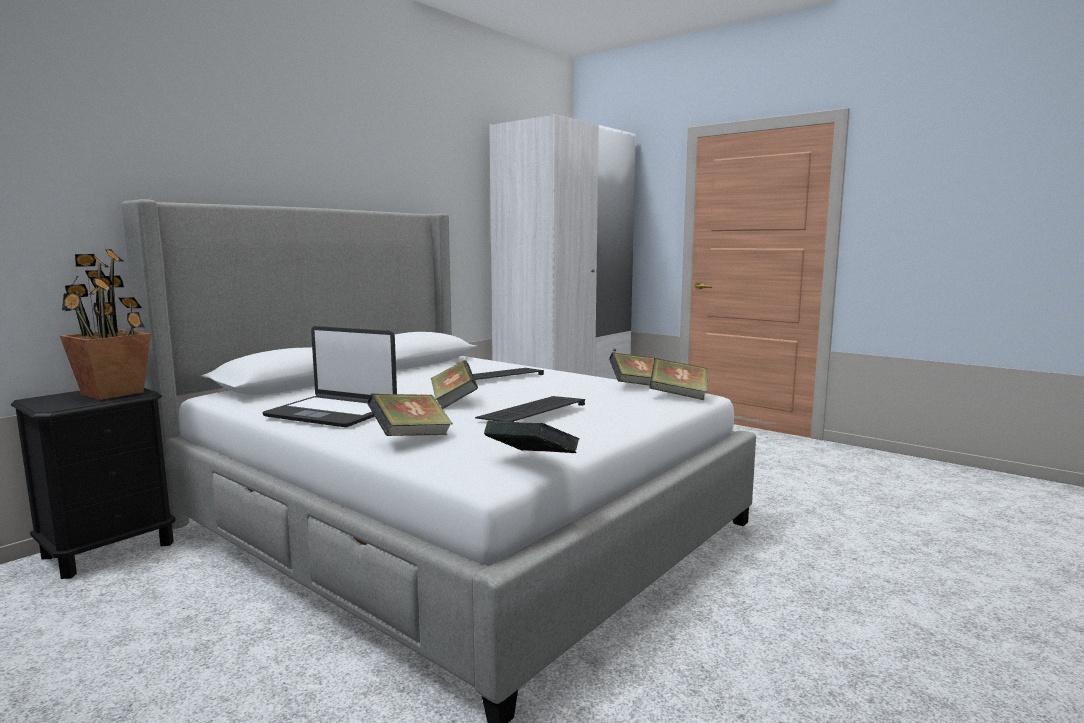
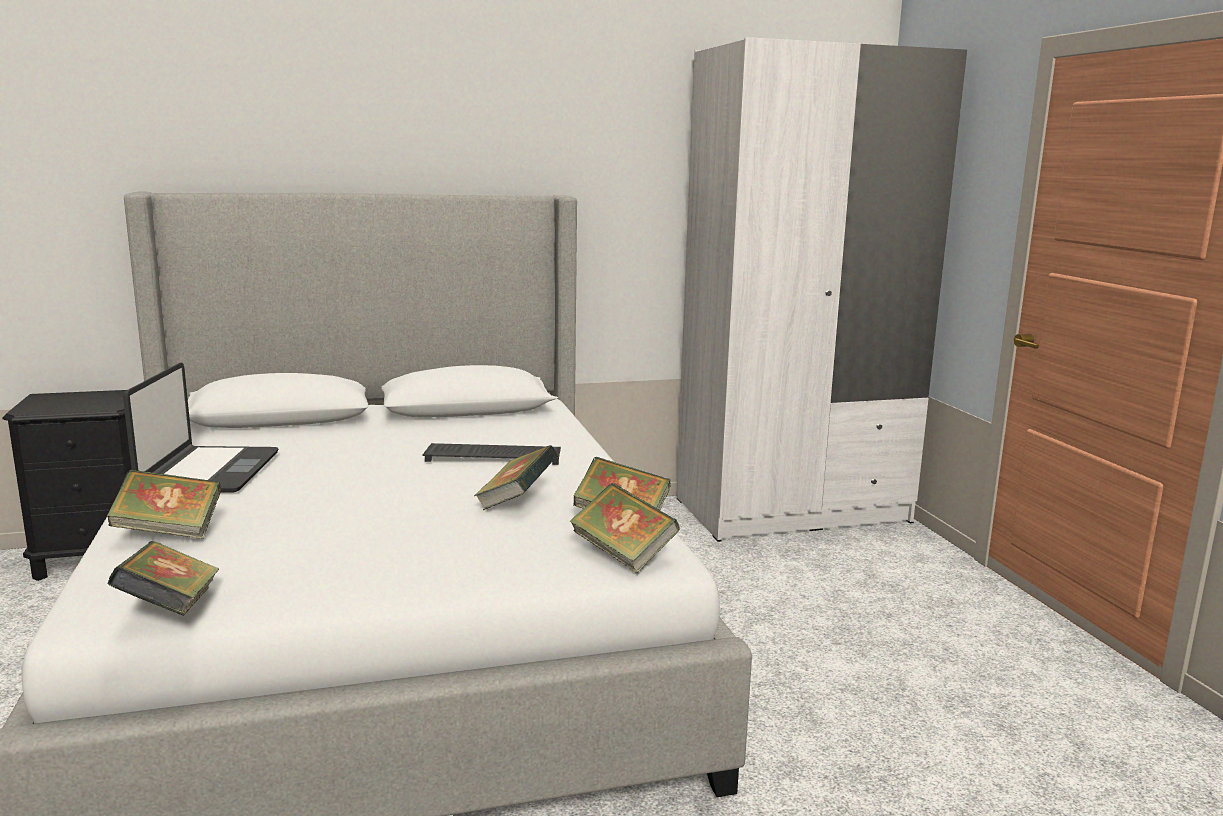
camera: 35 degrees right, 5 degrees up
potted plant [60,249,151,400] -> none
laptop [262,326,397,427] -> laptop turned 150 degrees counterclockwise [123,362,278,493]
book [431,361,478,409] -> book moved to [474,445,558,510]
keyboard [475,396,585,422] -> none

